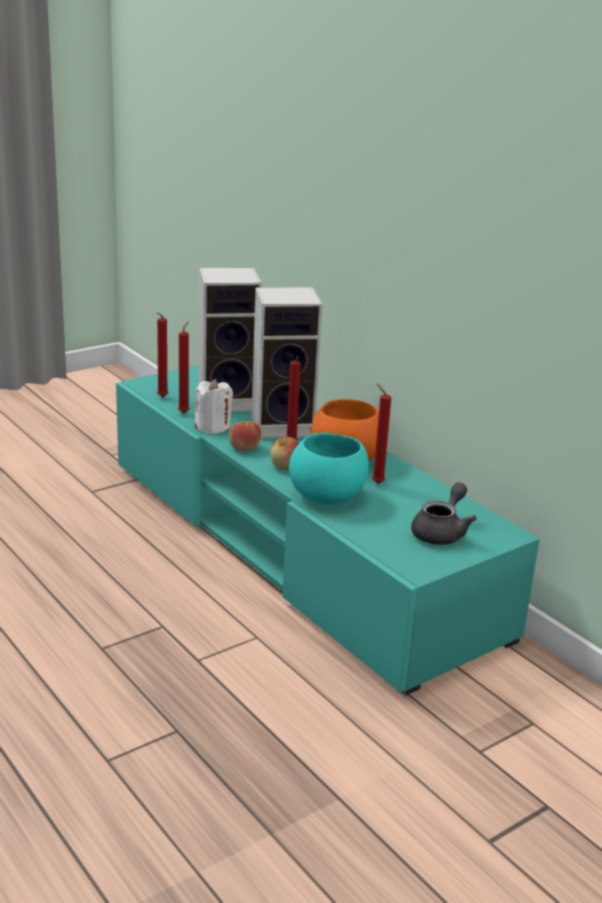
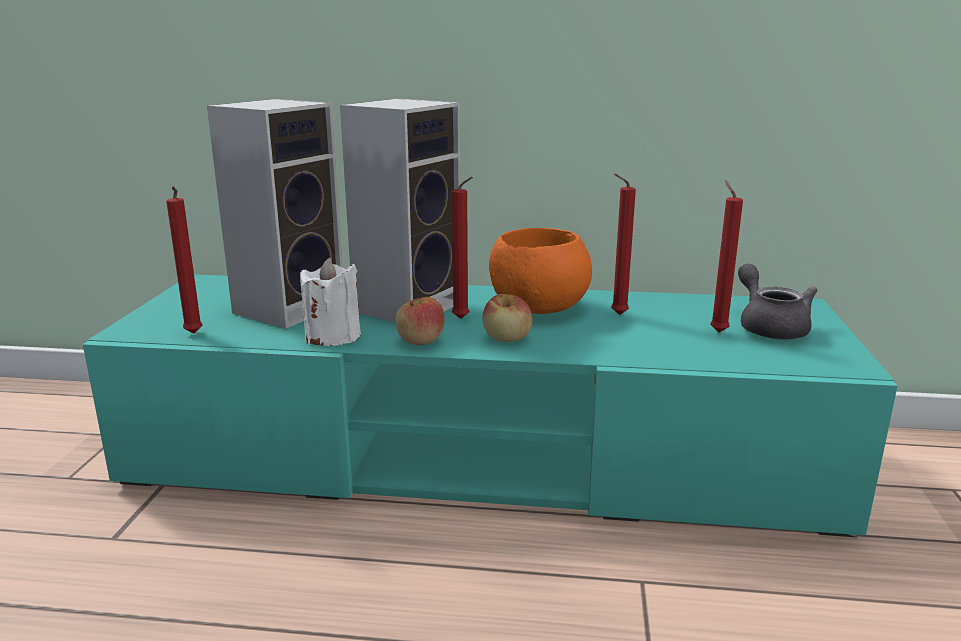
camera: 45 degrees left, 5 degrees down
red candle [178,321,190,413] -> red candle moved to [710,180,743,332]
turquoise bowl [289,432,369,504] -> none

